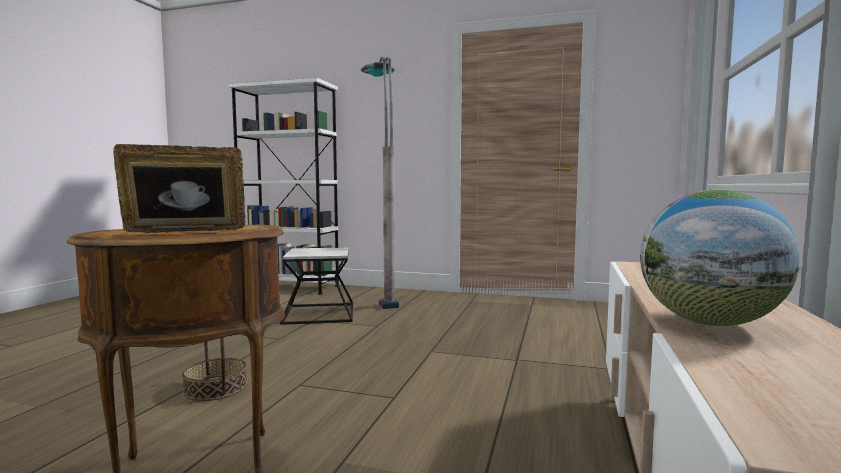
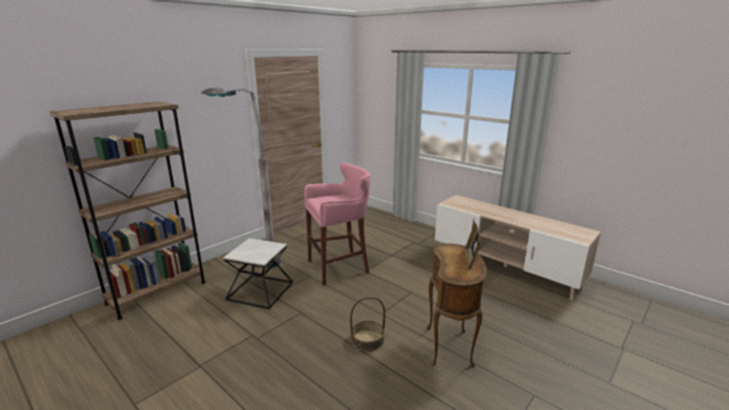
camera: 65 degrees left, 15 degrees up
white bookcase [229,77,340,295] -> brown bookcase [50,102,206,320]
globe [640,190,800,326] -> none
none -> pink stool [304,163,370,285]

